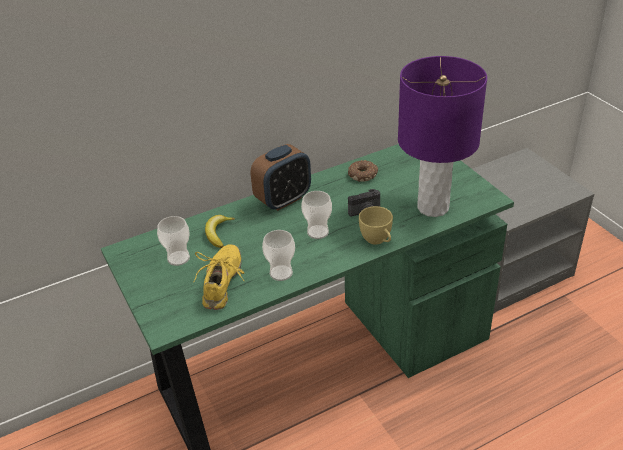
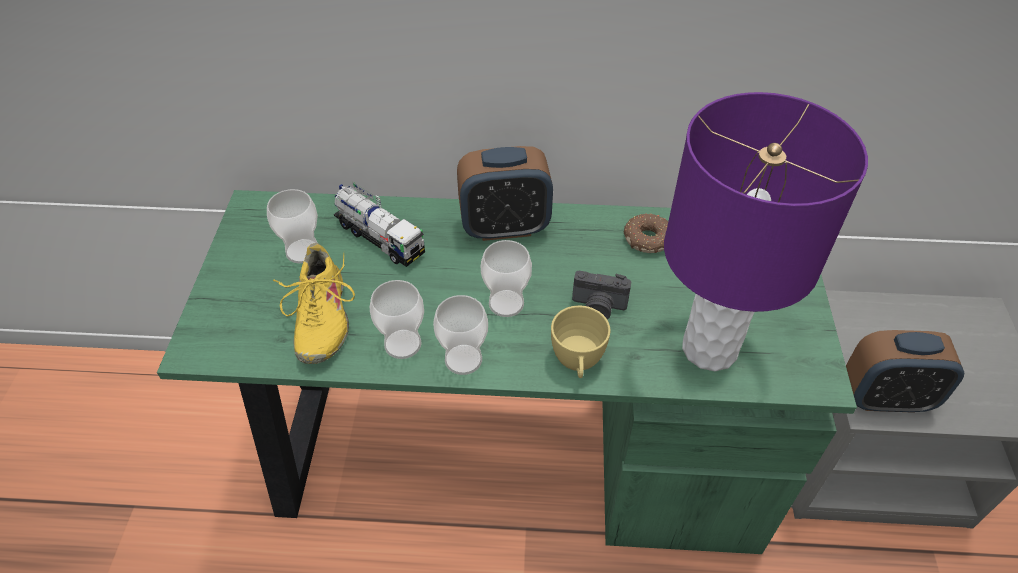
camera: 30 degrees right, 10 degrees up
yellow shoe [194,244,245,310] -> yellow shoe turned 135 degrees clockwise [273,243,355,364]
banana [205,215,235,248] -> toy truck [334,182,425,267]
none -> cup [433,295,488,375]
none -> alarm clock [846,330,964,413]

